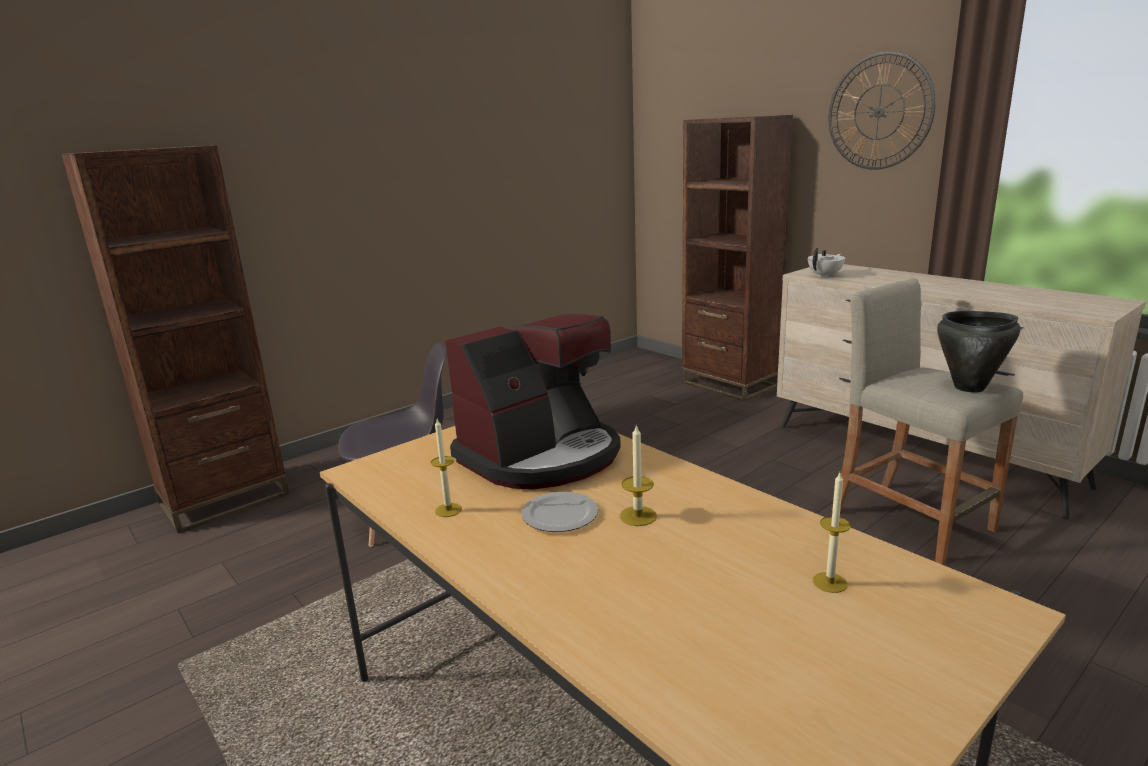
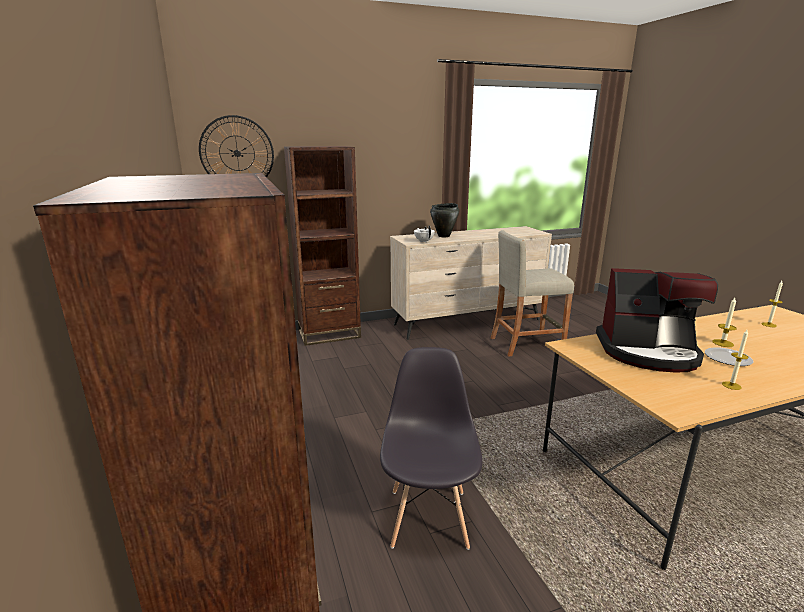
camera: 70 degrees left, 0 degrees up
coffee machine [445,314,621,490] -> coffee machine turned 120 degrees clockwise [596,268,718,372]
wall clock [829,52,936,170] -> wall clock moved to [199,115,274,177]
black cooking pot [937,311,1020,393] -> black cooking pot moved to [430,203,459,237]

